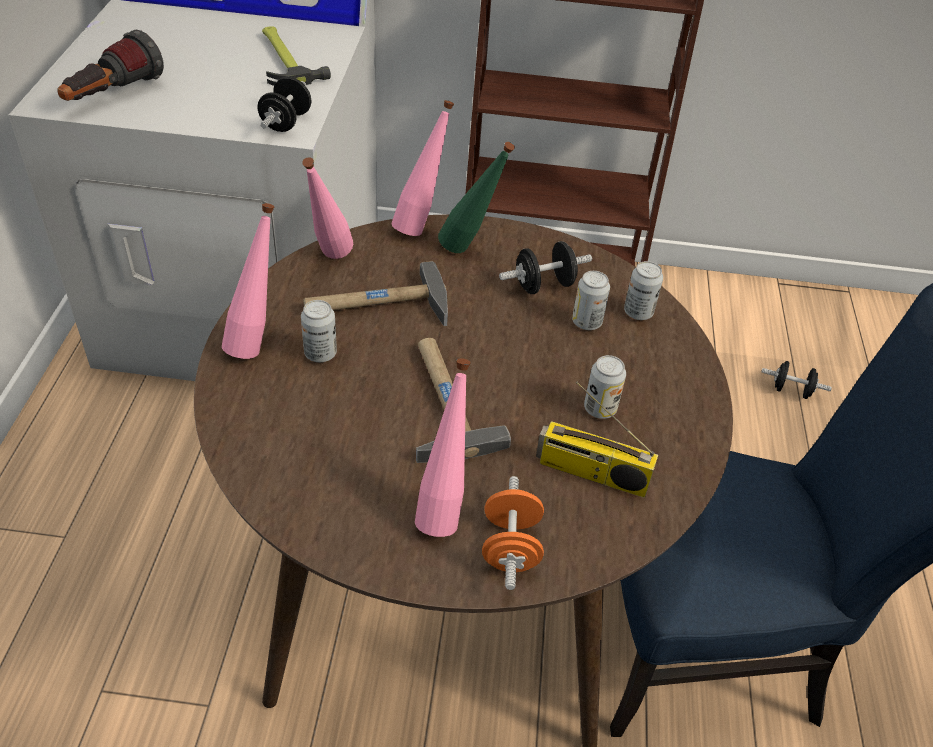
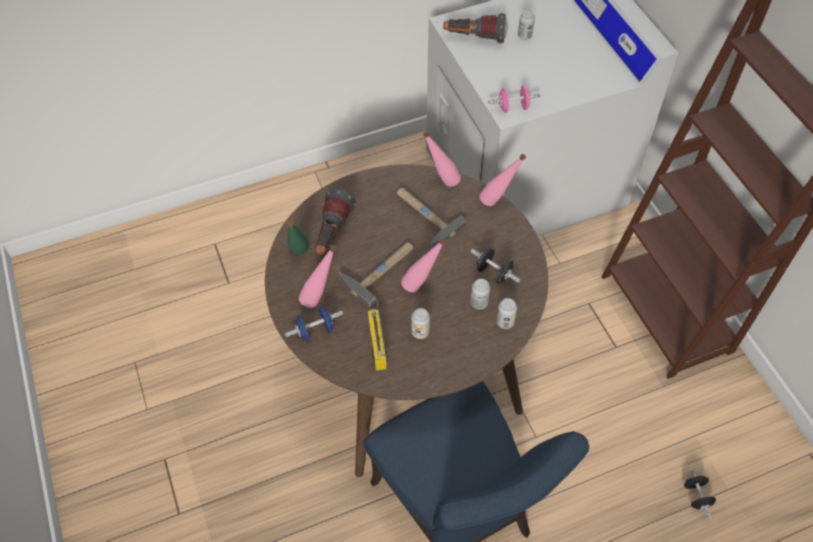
camera: 65 degrees right, 10 degrees up
pink bottle [222,203,274,359] -> pink bottle moved to [401,238,446,292]
black dumbbell [258,77,311,132] -> pink dumbbell [488,85,541,113]
hammer [262,26,331,86] -> none
can [301,300,337,362] -> can moved to [518,10,535,40]
green bottle [438,142,515,253] -> green bottle moved to [287,220,309,255]
orange dumbbell [482,476,544,590] -> blue dumbbell [285,307,343,342]
none -> flashlight [316,188,356,255]

